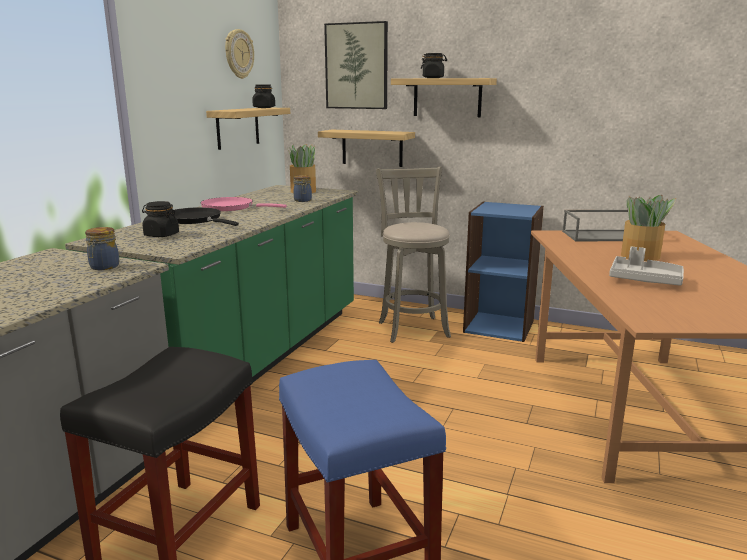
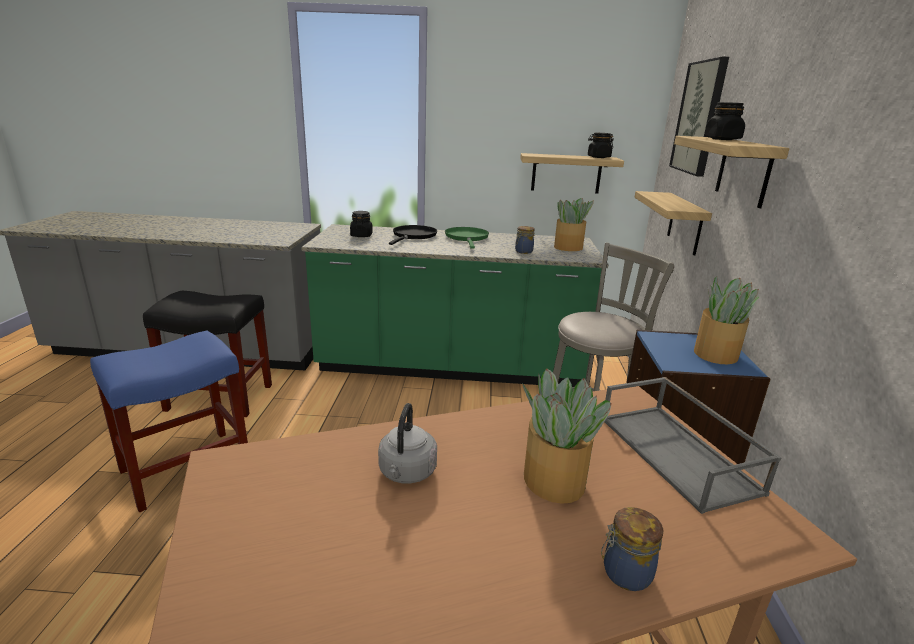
camera: 70 degrees right, 5 degrees up
jar [85,227,119,270] -> jar moved to [601,507,663,591]
pink frying pan [201,197,287,211] -> green frying pan [445,227,489,249]
wall clock [225,29,254,79] -> none
grey tray [609,247,684,286] -> grey kettle [378,403,437,484]
none -> potted plant [694,276,759,364]

